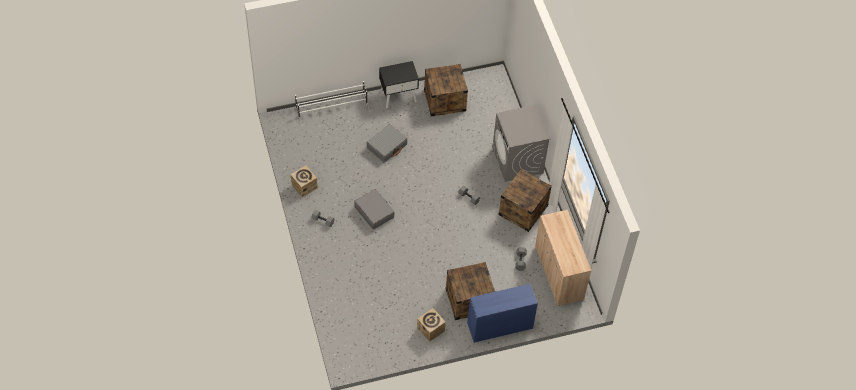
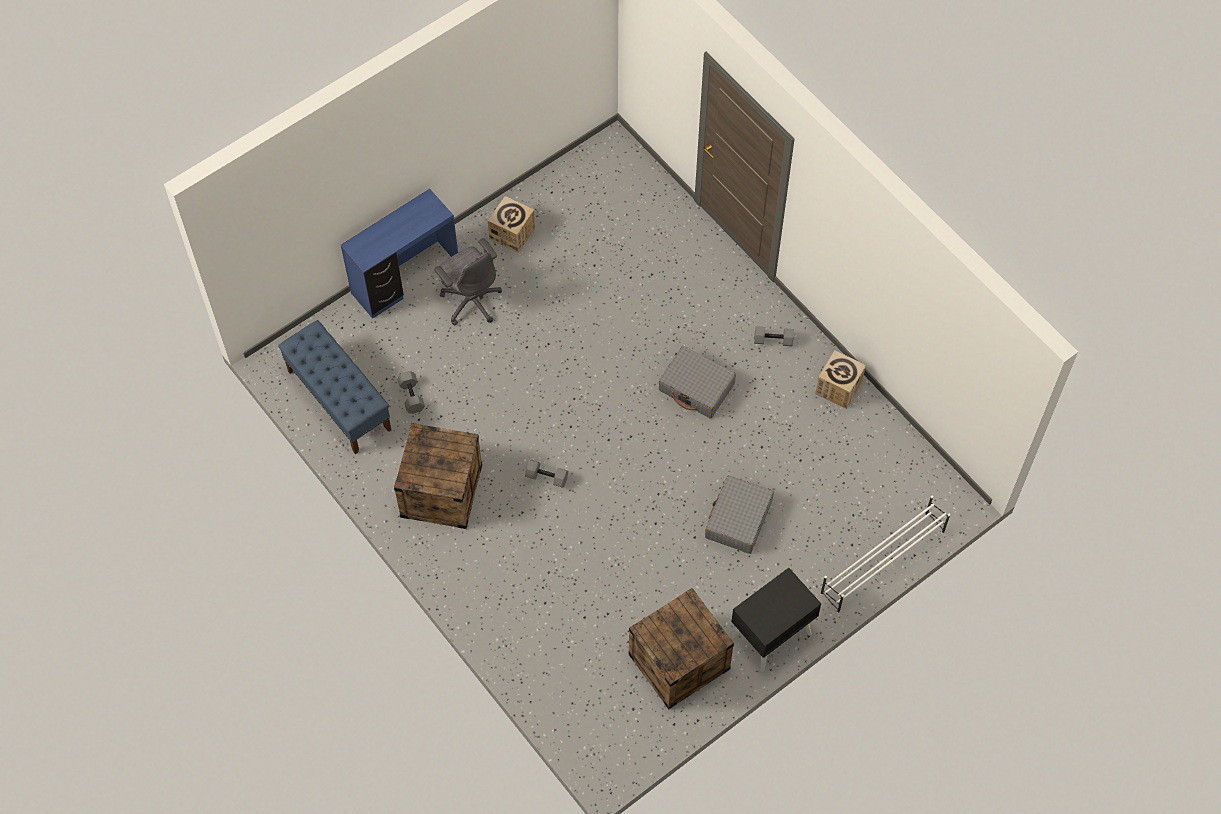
camera: 160 degrees right, 5 degrees up
crate [446,262,495,320] -> grey office chair [434,238,502,325]
grey washing machine [492,105,551,182] -> none
beige cabinet [535,210,591,306] -> blue bench [278,320,391,454]

